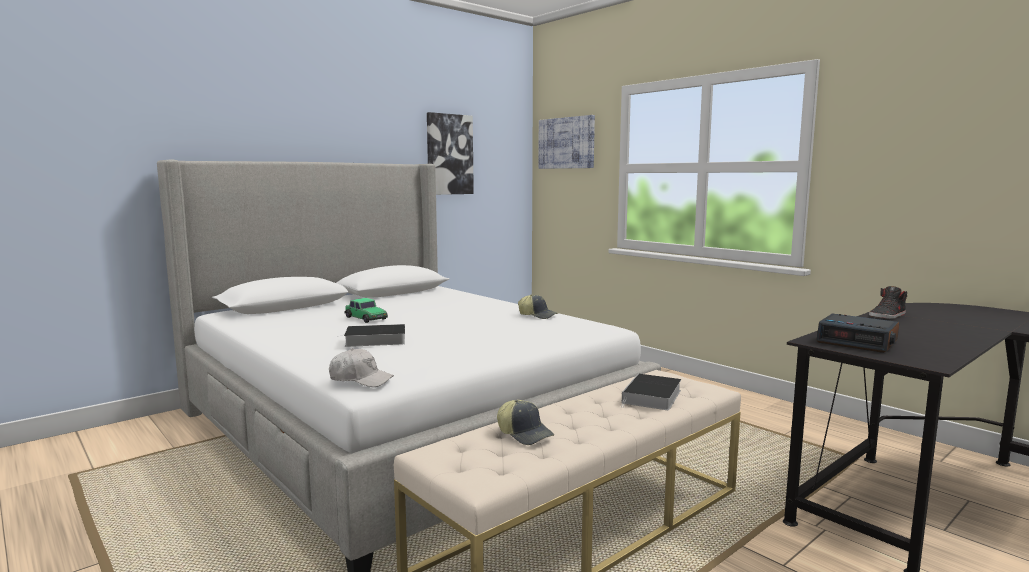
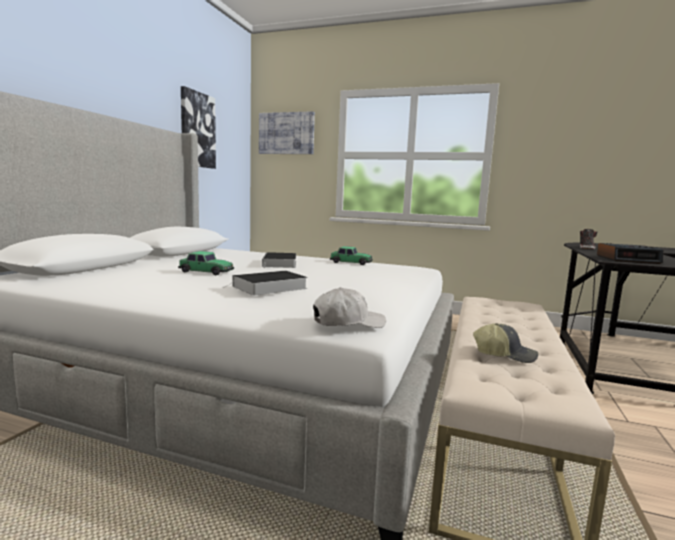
camera: 30 degrees left, 0 degrees up
cap [518,294,558,319] -> toy car [330,246,373,265]
book [621,374,681,410] -> book moved to [262,252,296,268]

